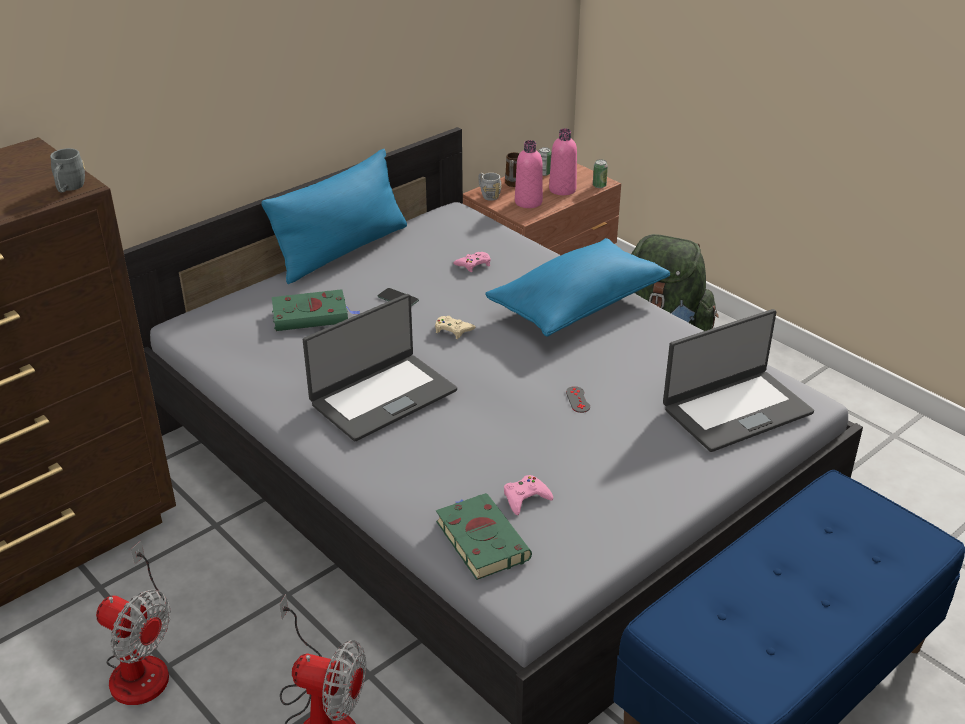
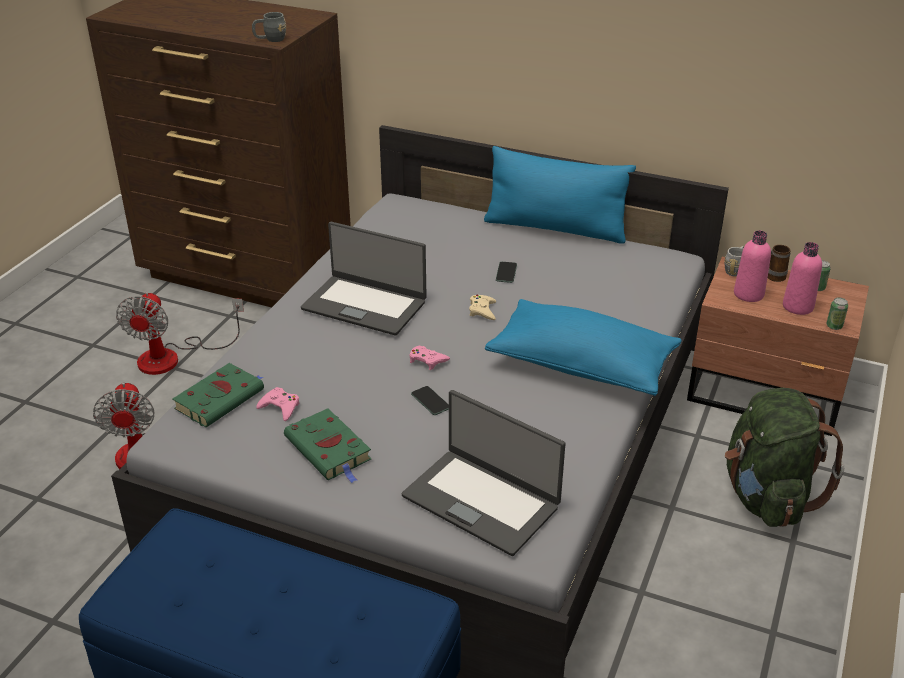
camera: 65 degrees right, 0 degrees up
green book [272,289,360,331] -> green book moved to [284,408,371,483]
pink game controller [453,252,491,272] -> pink game controller moved to [410,346,450,370]
grey game controller [566,386,590,413] -> phone [411,386,449,415]

